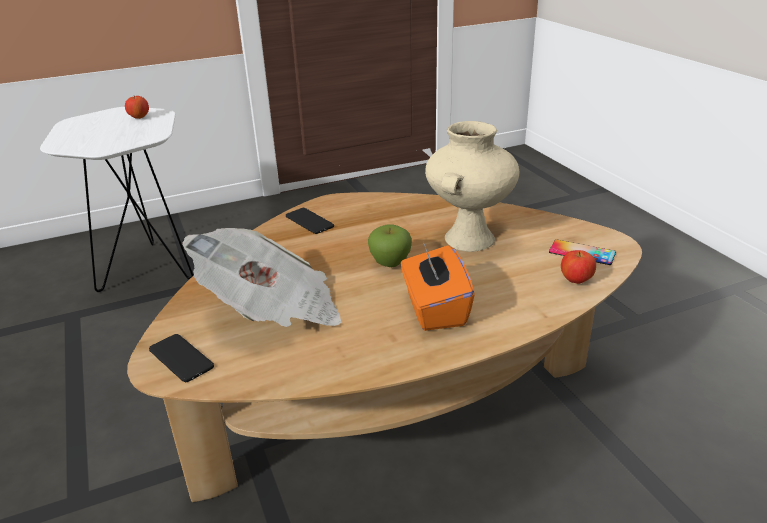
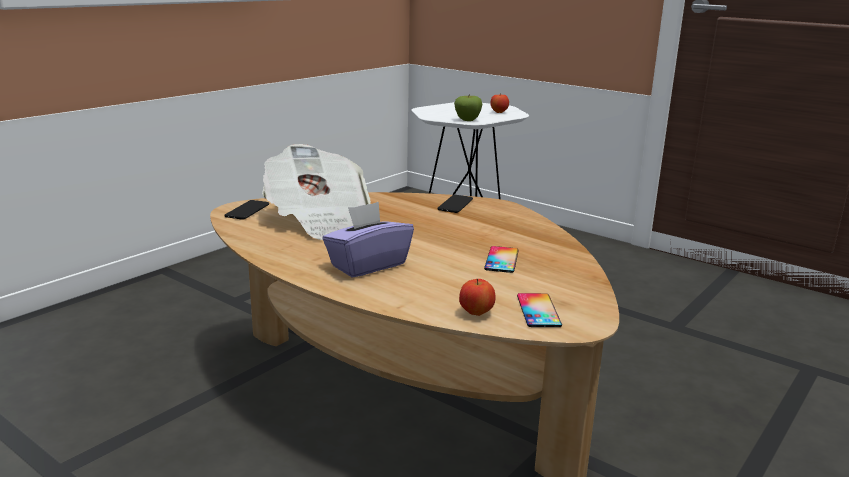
camera: 60 degrees right, 10 degrees down
apple [368,224,412,267] -> apple moved to [454,96,482,121]
orange tissue box [401,241,475,331] -> purple tissue box [322,202,414,278]
beige vase [425,121,520,252] -> phone [484,246,519,273]

